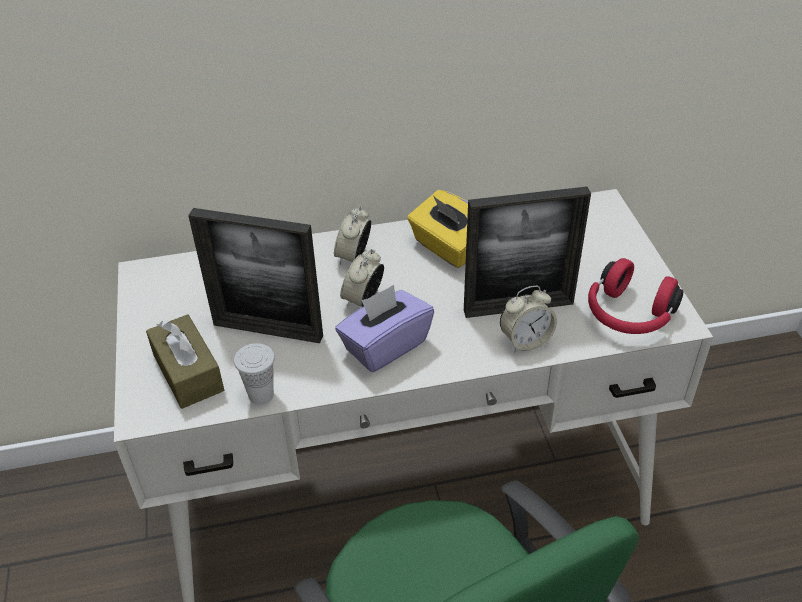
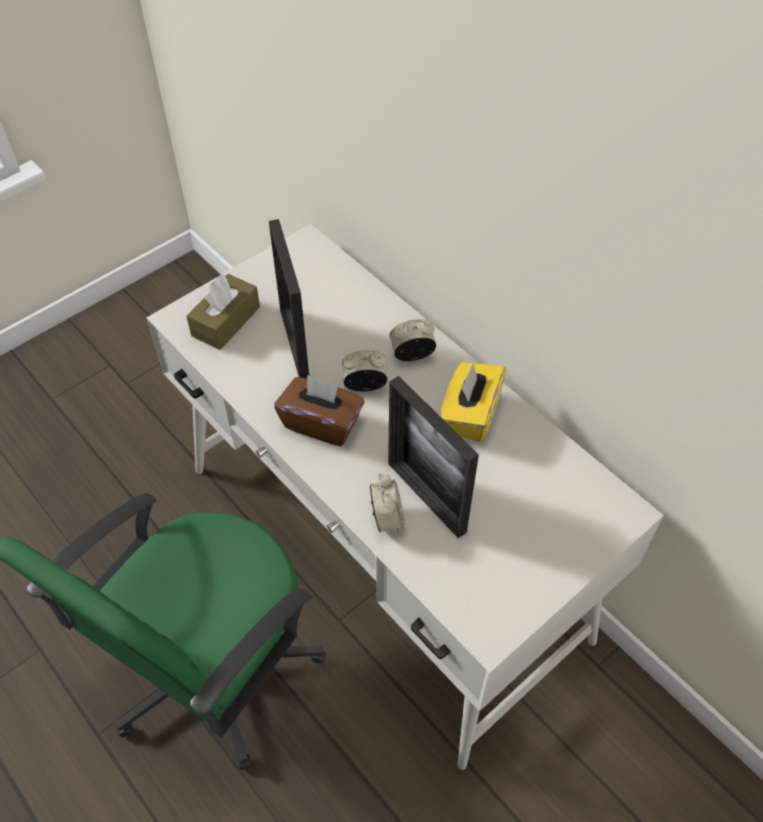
camera: 60 degrees right, 10 degrees up
white cup [234,343,275,405] -> none
purple tissue box [335,285,434,372] -> brown tissue box [274,375,365,446]
alarm clock [500,286,557,352] -> alarm clock turned 135 degrees counterclockwise [370,474,405,533]
red headphones [588,258,683,334] -> none

